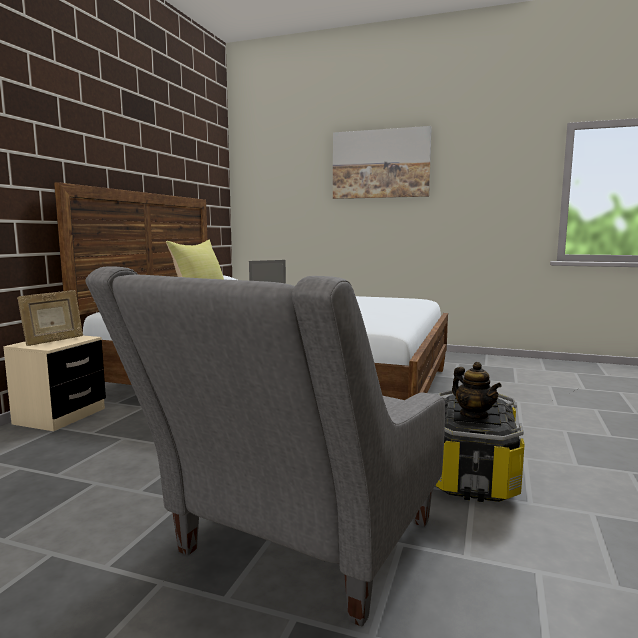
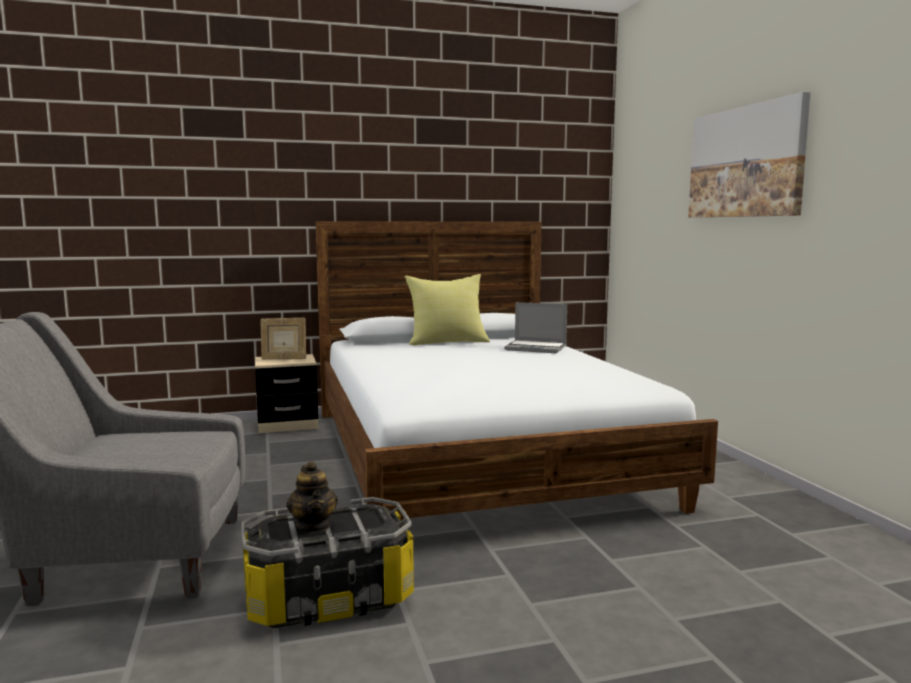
camera: 55 degrees right, 0 degrees up
teapot [452,362,502,420] -> teapot turned 45 degrees counterclockwise [286,461,338,532]

